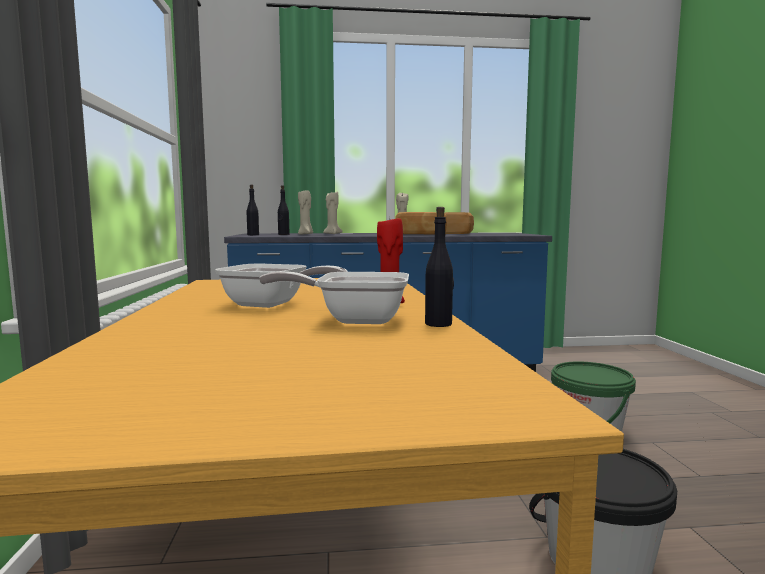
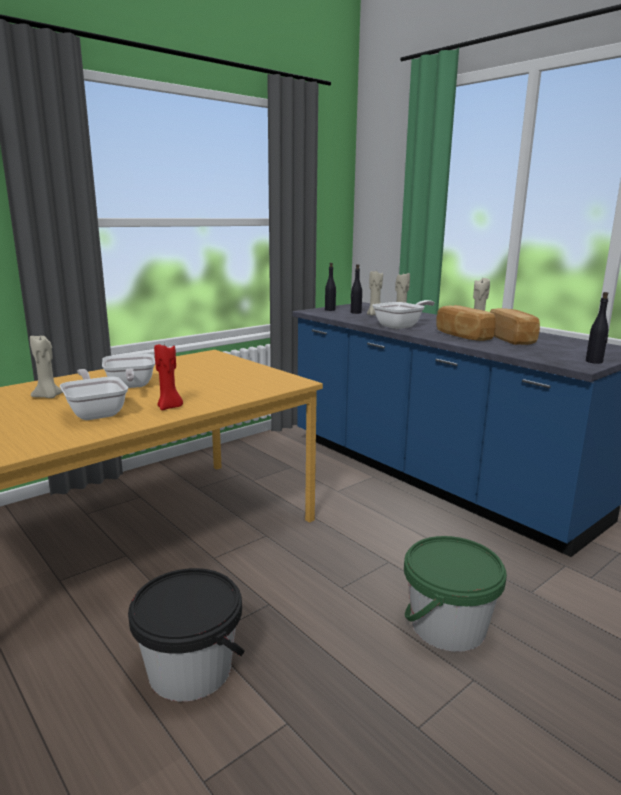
camera: 55 degrees right, 10 degrees up
black bottle [425,207,454,327] -> black bottle moved to [586,292,608,364]
none -> beige candle [30,336,63,398]
none -> frying pan [373,300,435,329]

